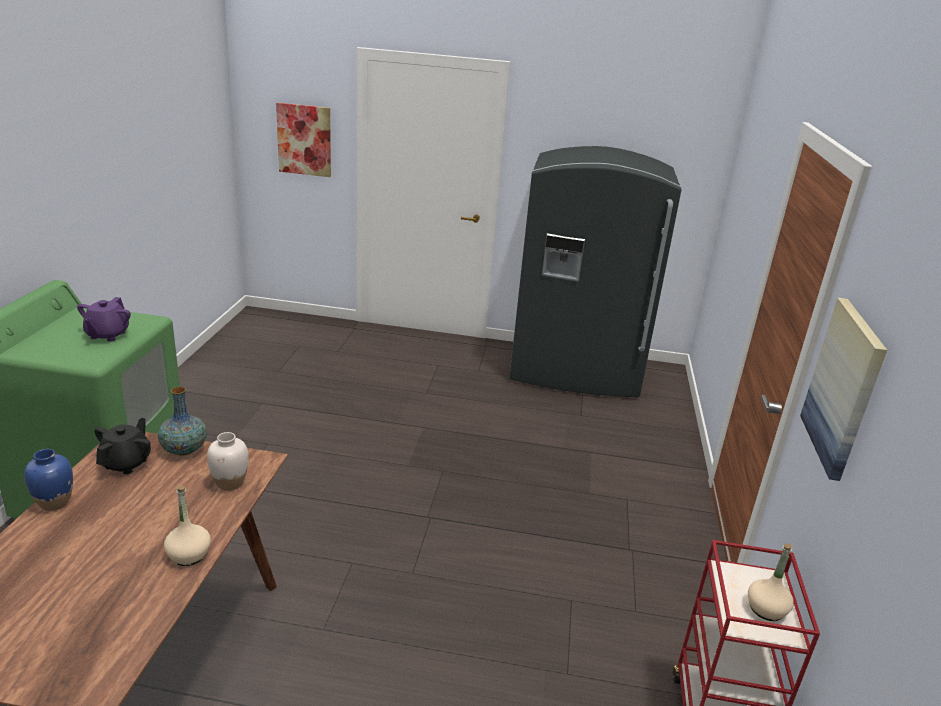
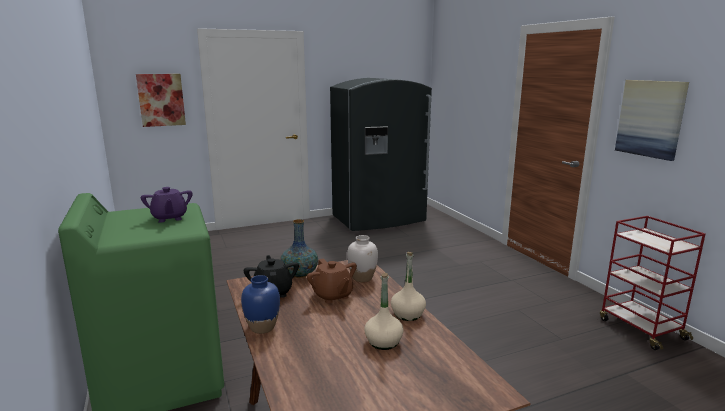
camera: 30 degrees left, 10 degrees down
beige bottle [748,544,794,621] -> beige bottle moved to [364,273,404,350]
none -> brown teapot [307,258,357,304]

